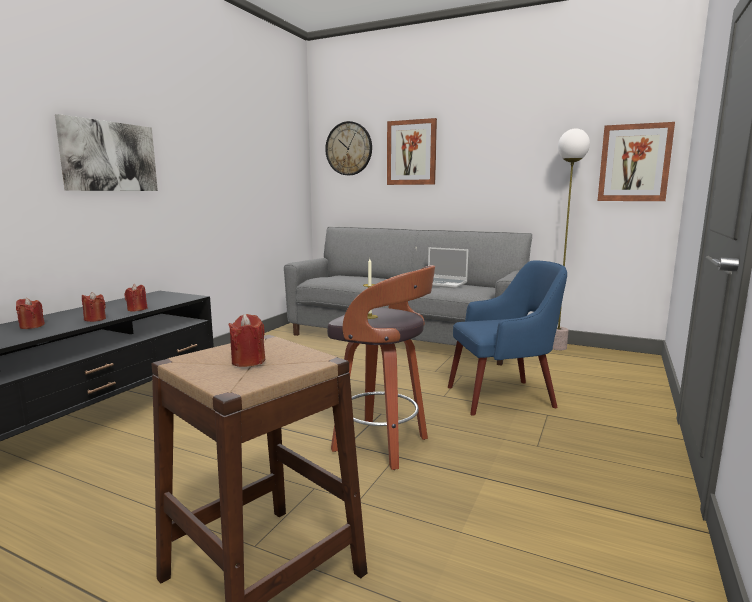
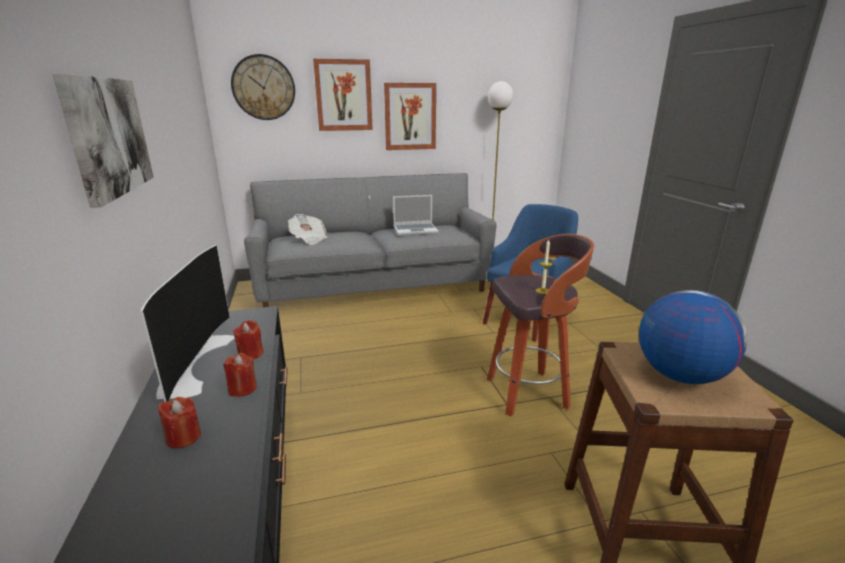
camera: 40 degrees left, 10 degrees up
red candle [228,314,265,367] -> globe [639,290,747,384]
picture [598,122,675,201] -> picture moved to [384,83,436,150]
none -> television [141,245,235,402]
none -> newspaper [288,214,328,245]

